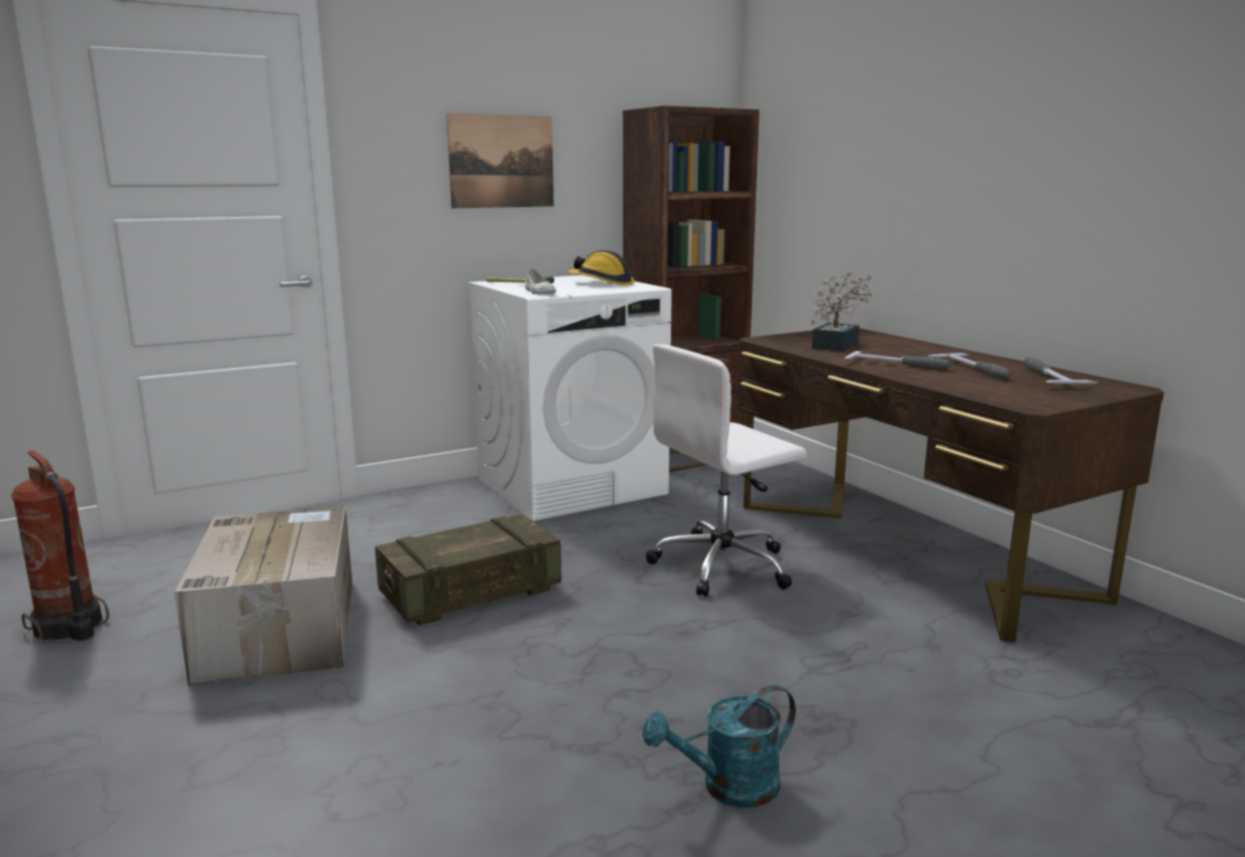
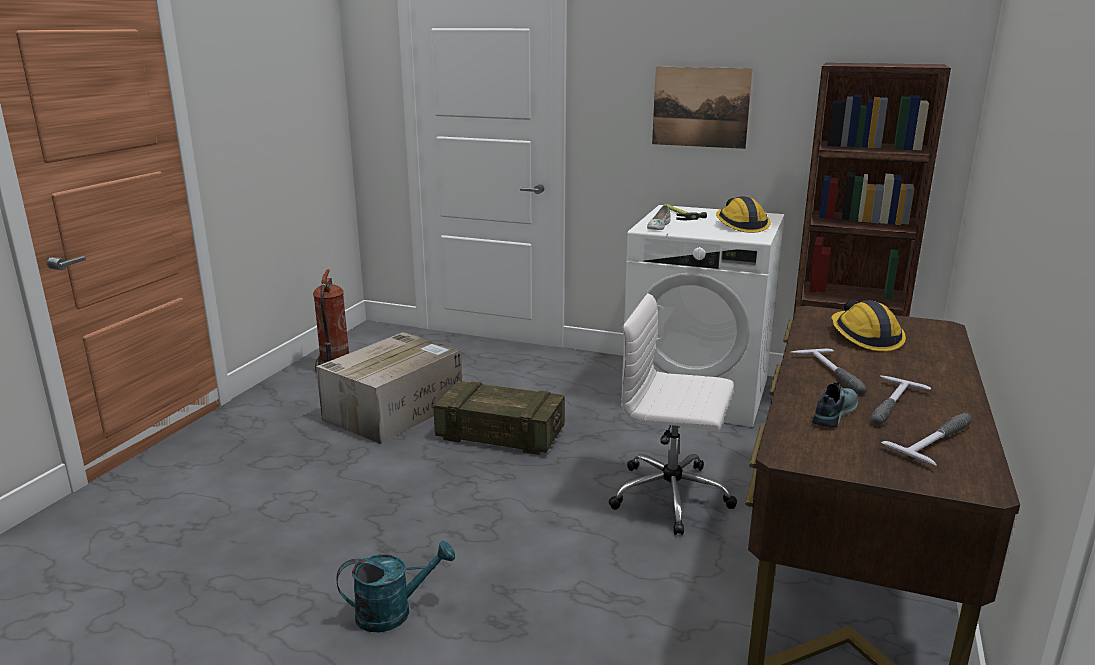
camera: 50 degrees right, 5 degrees up
turquoise watering can [643,685,796,808] -> turquoise watering can turned 135 degrees clockwise [336,541,455,632]
potted plant [811,272,872,351] -> hard hat [831,299,906,351]
none -> shoe [812,381,858,428]

